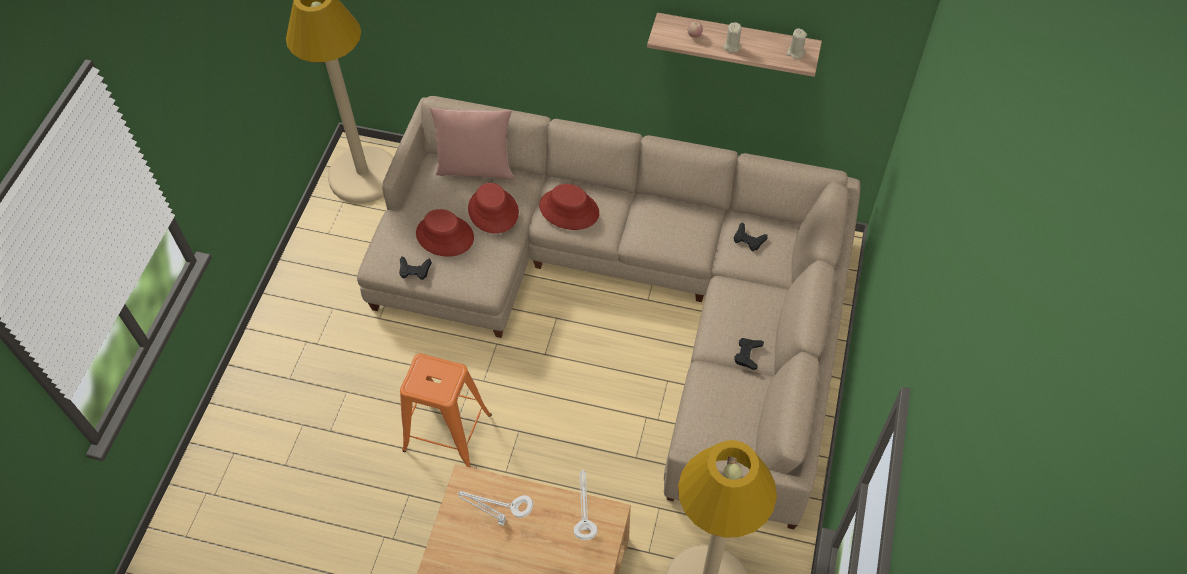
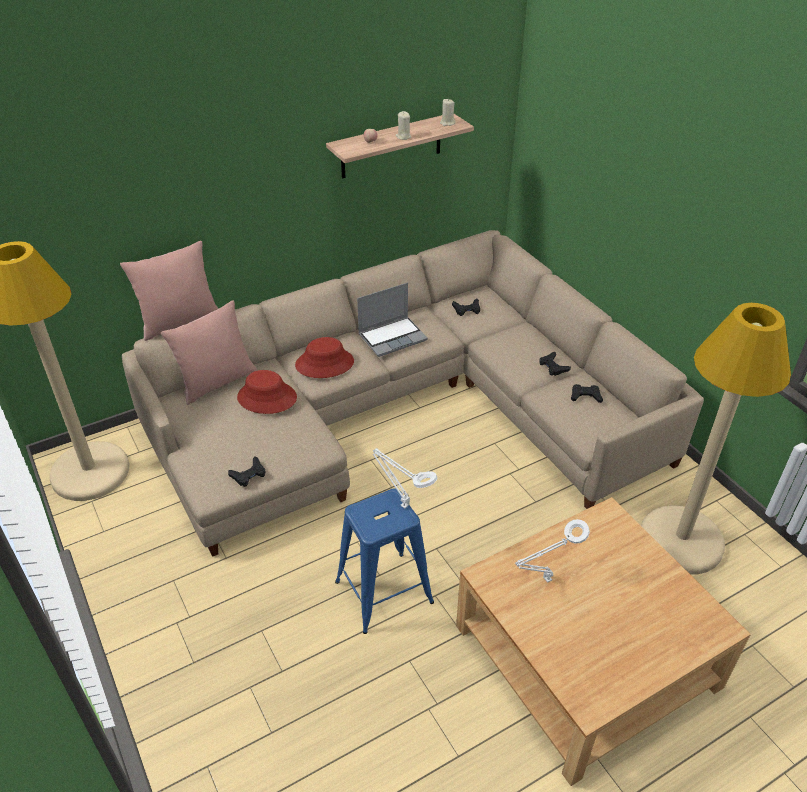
camera: 45 degrees left, 15 degrees down
orange stool [400,354,492,467] -> blue stool [335,489,434,634]
red hat [416,209,474,257] -> none
white table lamp [573,469,597,540] -> white table lamp moved to [373,448,437,509]
none -> pink pillow [120,241,219,341]
none -> laptop [357,283,428,357]
none -> black game controller [571,384,603,403]

